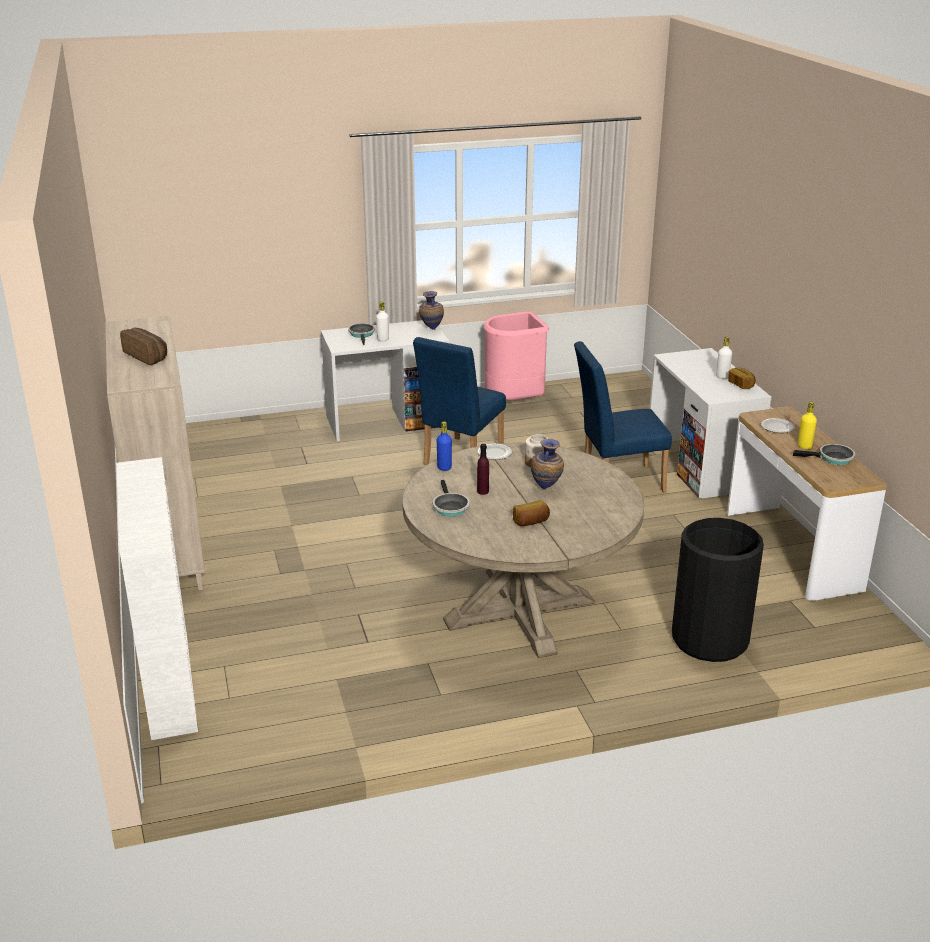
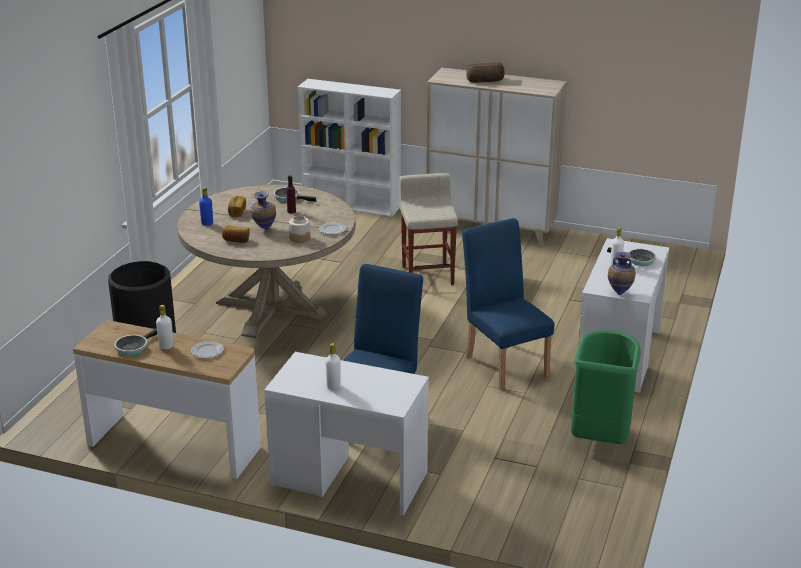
camera: 125 degrees right, 0 degrees up
blue bottle [437,421,452,471] -> blue bottle moved to [199,187,213,226]
pink trash can [483,311,549,400] -> green trash can [571,330,641,444]
bread [728,367,756,389] -> bread moved to [222,225,249,243]
yellow bottle [798,402,817,449] -> white bottle [156,305,173,349]
none -> beige stool [399,173,458,285]

